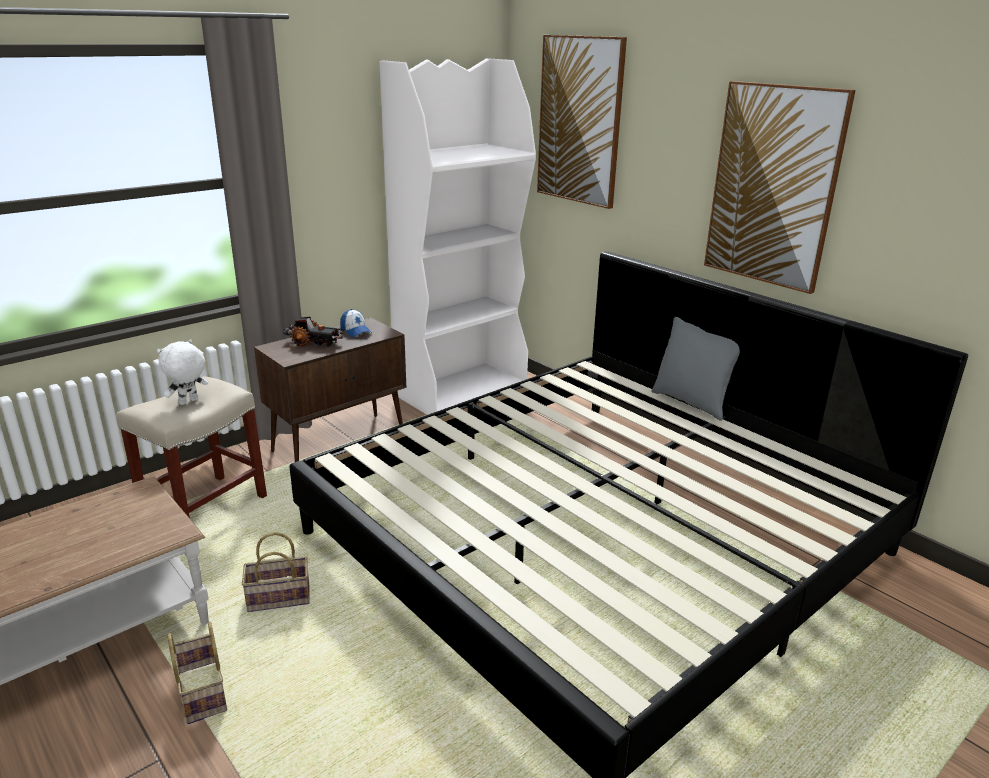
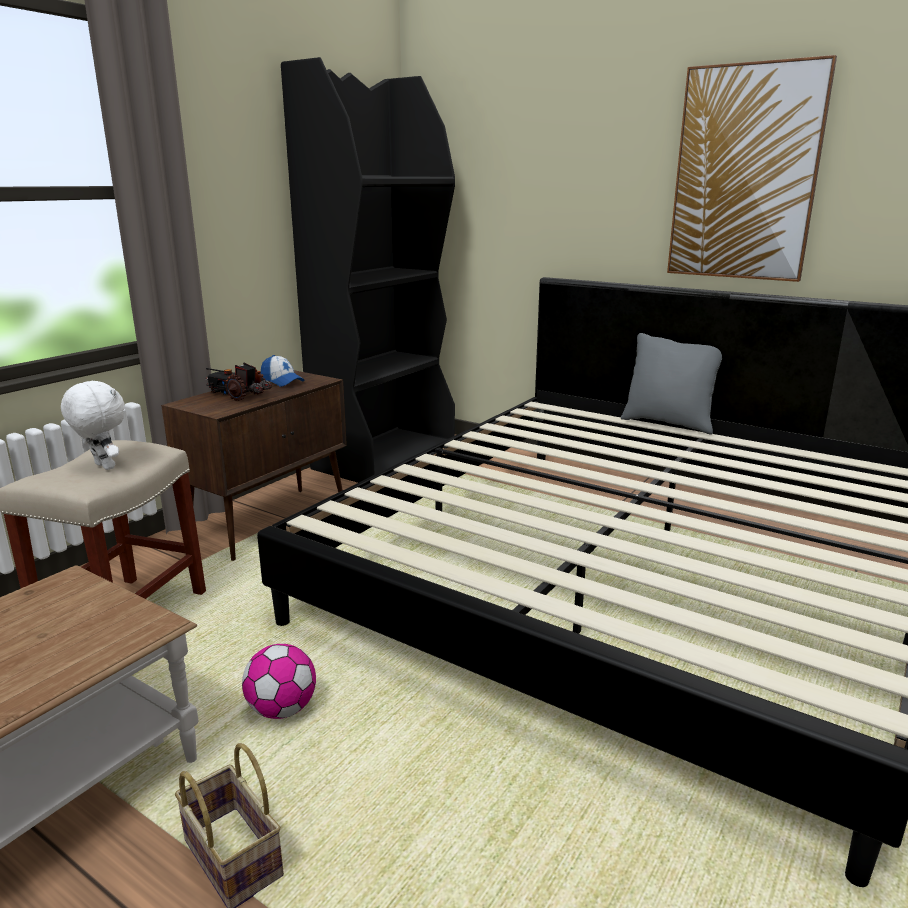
camera: 15 degrees left, 5 degrees down
white plush toy [157,339,208,405] -> white plush toy turned 105 degrees clockwise [61,380,125,470]
basket [242,532,310,612] -> football [242,644,316,719]
toy truck [283,316,344,347] -> toy truck turned 150 degrees counterclockwise [205,363,272,401]
white bookcase [379,58,536,415] -> black bookcase [281,57,455,483]
picture [537,35,627,209] -> none

